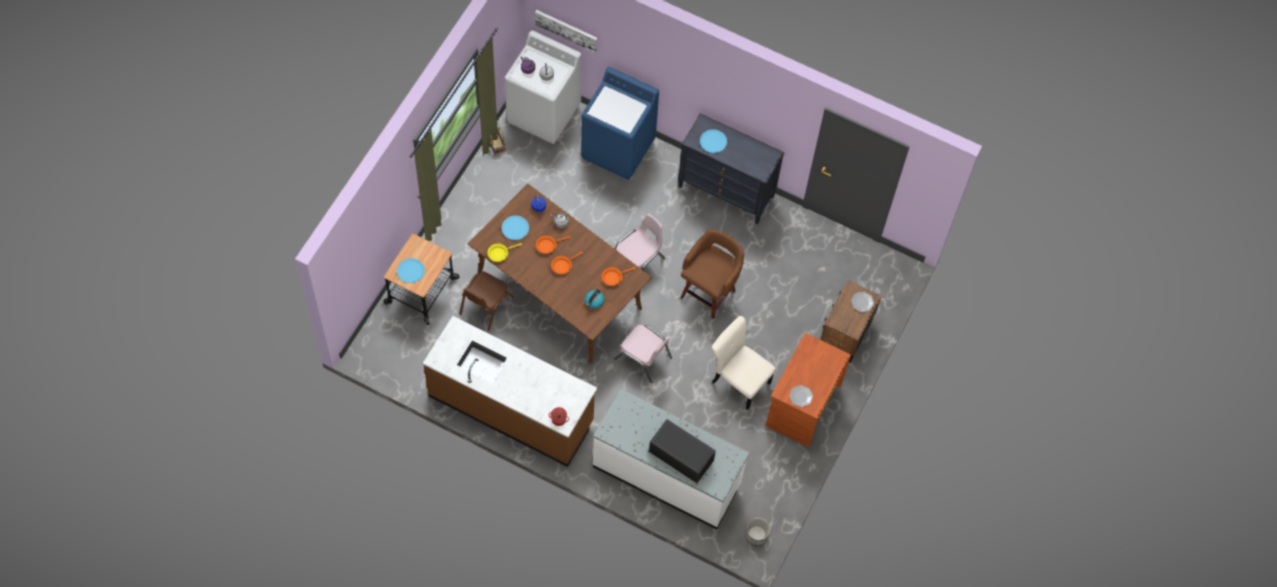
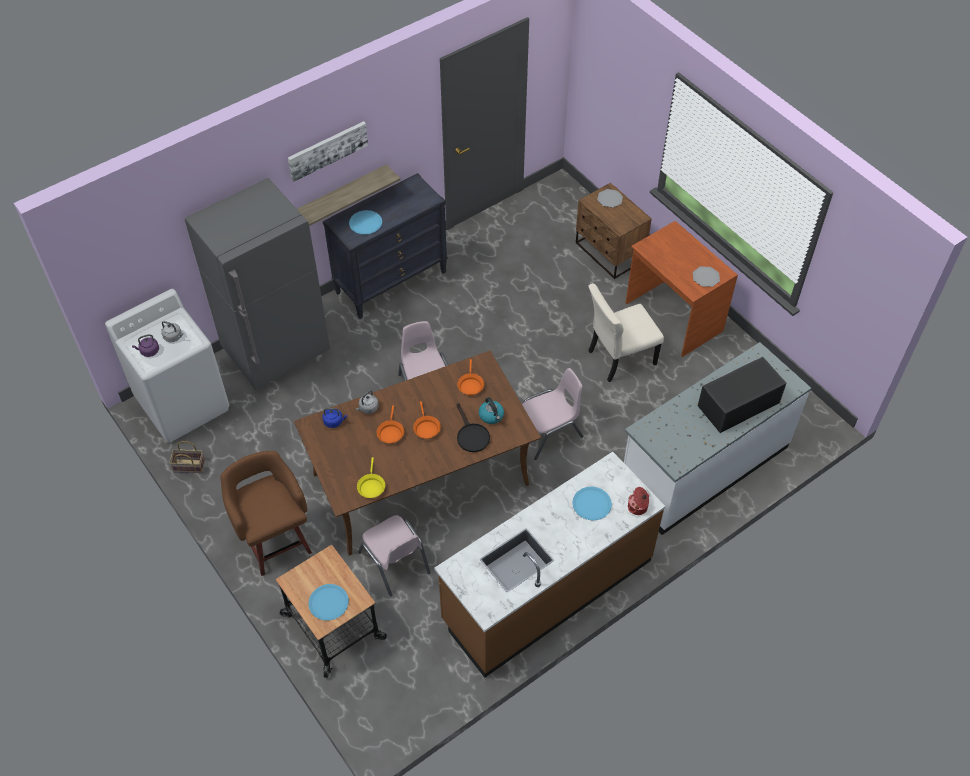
camera: 60 degrees left, 10 degrees down
brown chair [459,271,514,331] -> pink chair [358,515,431,596]
blue plate [502,216,529,240] -> blue plate moved to [573,487,612,520]
picture [535,10,597,53] -> picture moved to [288,121,368,182]
blue washing machine [581,67,659,180] -> grey fridge [185,178,330,390]
brown stool [681,229,744,319] -> brown stool moved to [220,451,312,576]
planter [745,518,770,546] -> none
none -> shelf [297,164,400,226]
none -> black frying pan [457,403,490,452]

